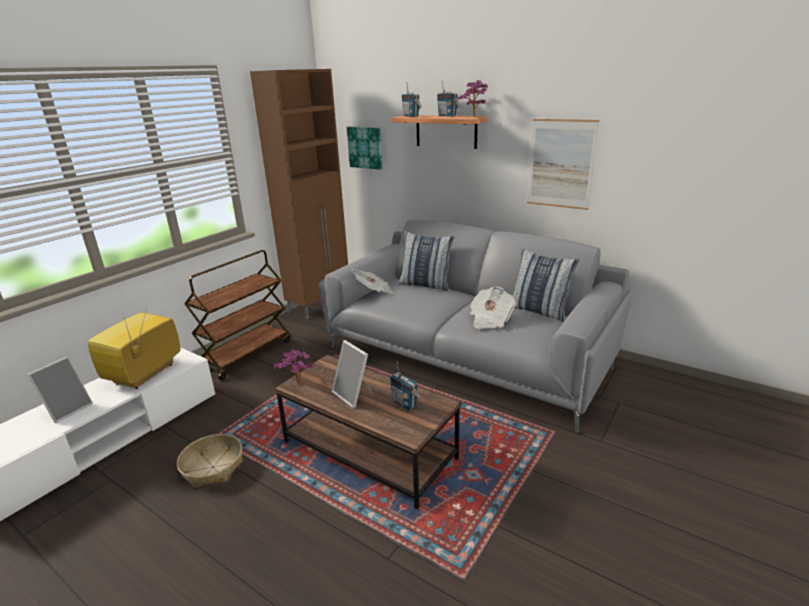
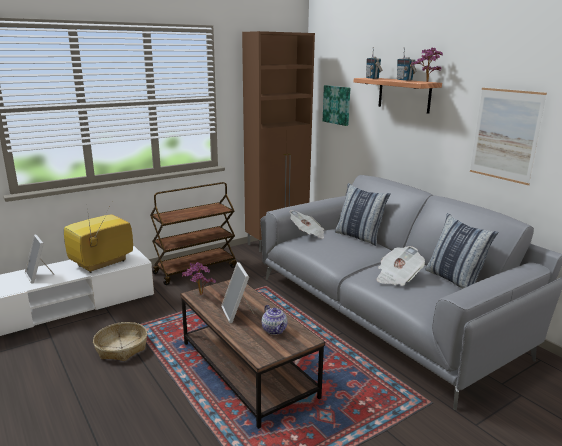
camera: 20 degrees right, 5 degrees down
picture frame [27,357,93,423] -> picture frame turned 90 degrees clockwise [25,235,54,284]
radio [390,360,421,410] -> teapot [261,305,288,335]

